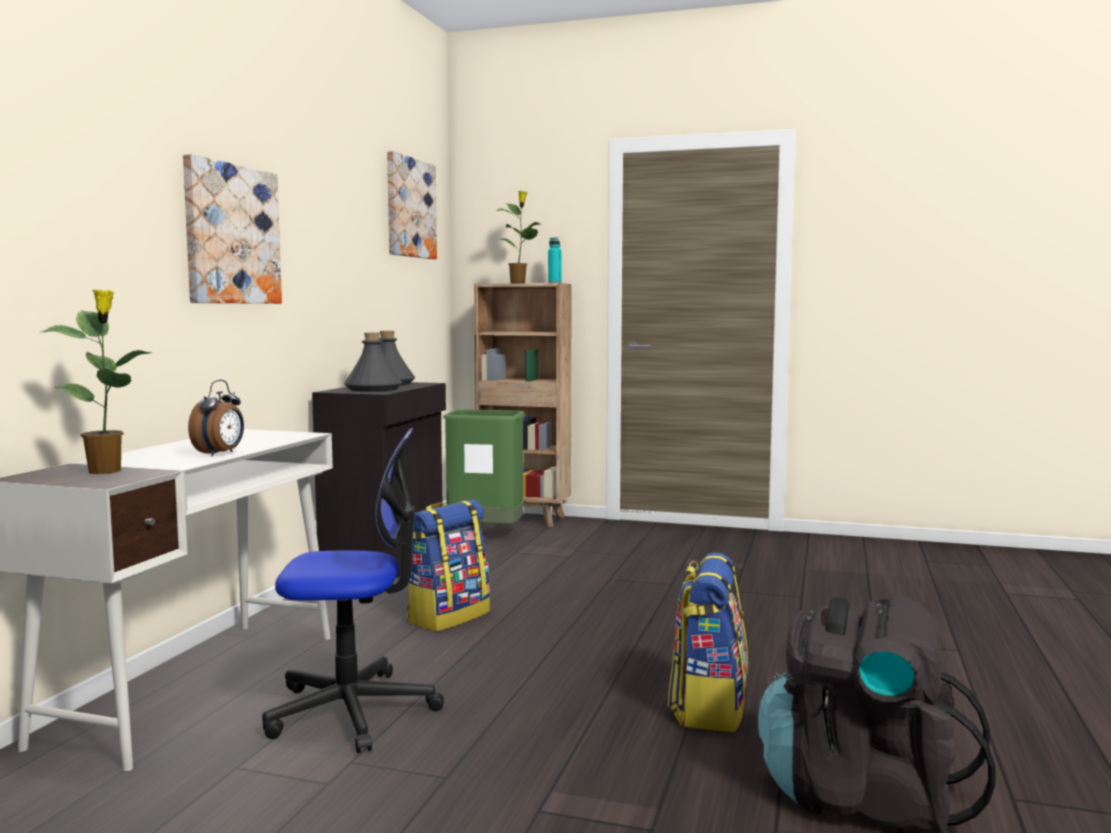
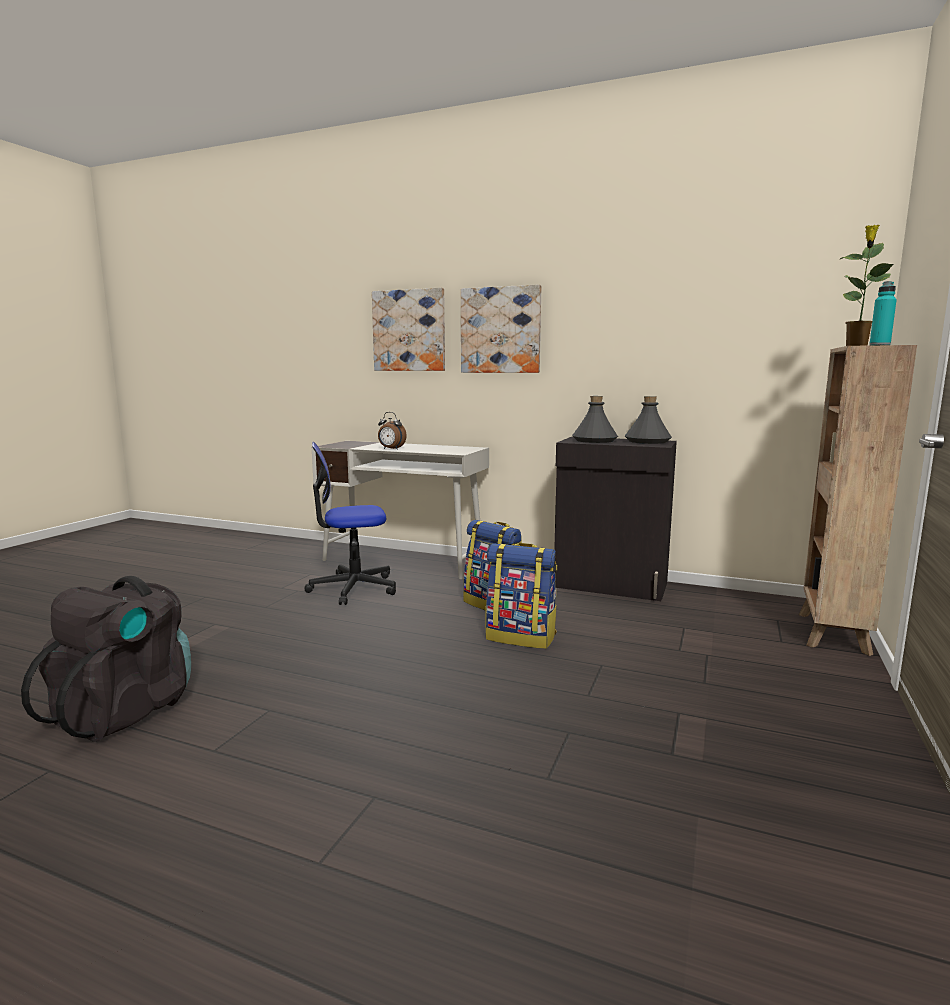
camera: 95 degrees right, 5 degrees up
potted plant [41,289,153,474] -> none
office chair [262,428,444,753] -> office chair turned 75 degrees clockwise [304,442,396,605]
picture [387,151,437,259] -> picture moved to [372,288,445,371]
green trash can [443,410,525,524] -> none
backpack [668,552,748,732] -> backpack moved to [485,543,557,649]

